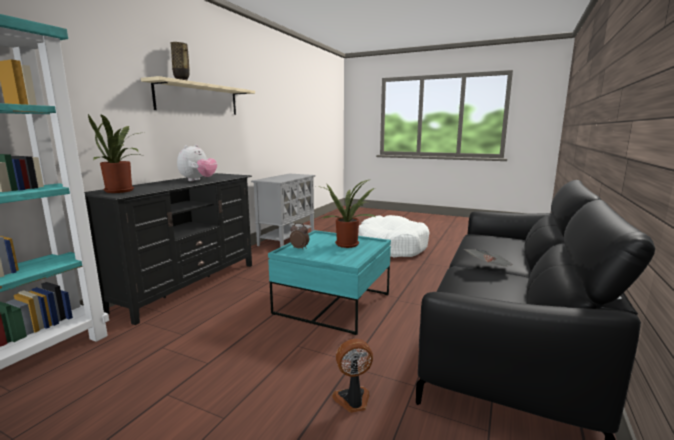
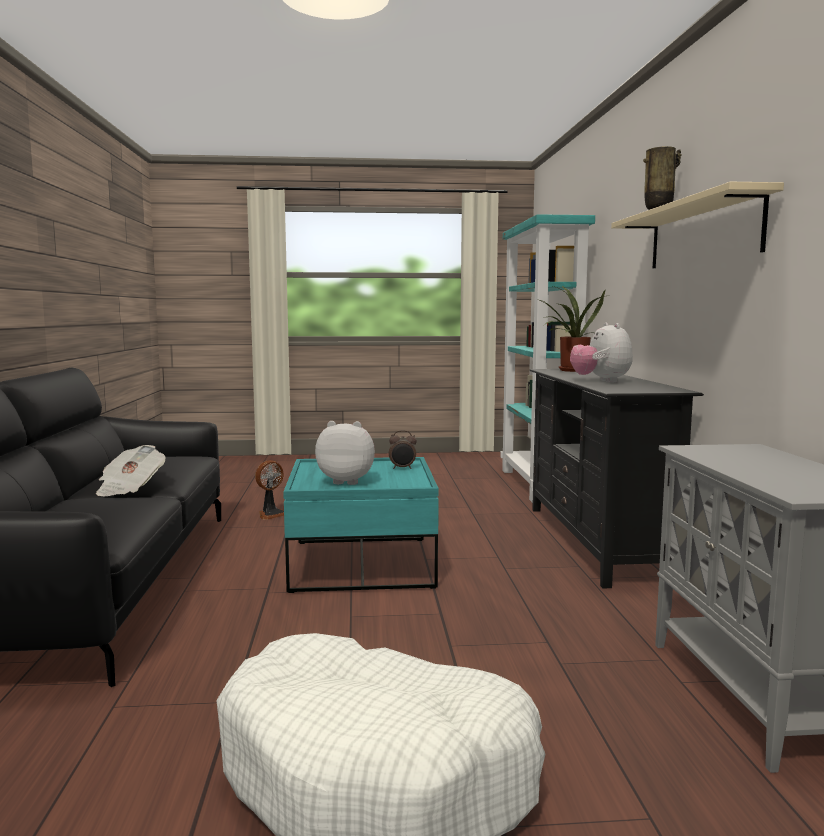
camera: 150 degrees right, 5 degrees down
potted plant [316,179,377,248] -> plush toy [315,421,375,485]

